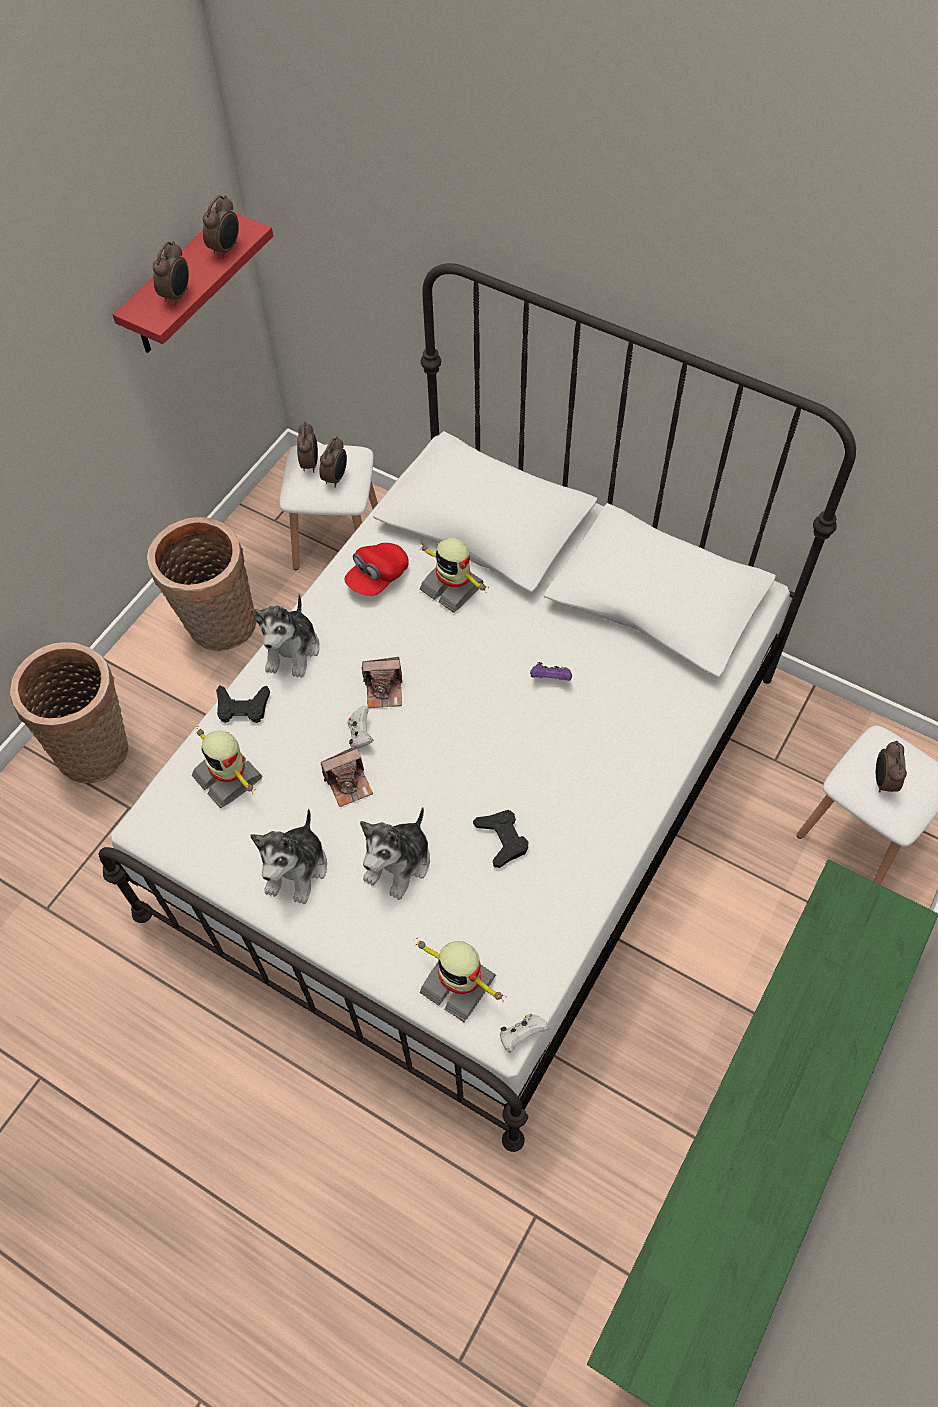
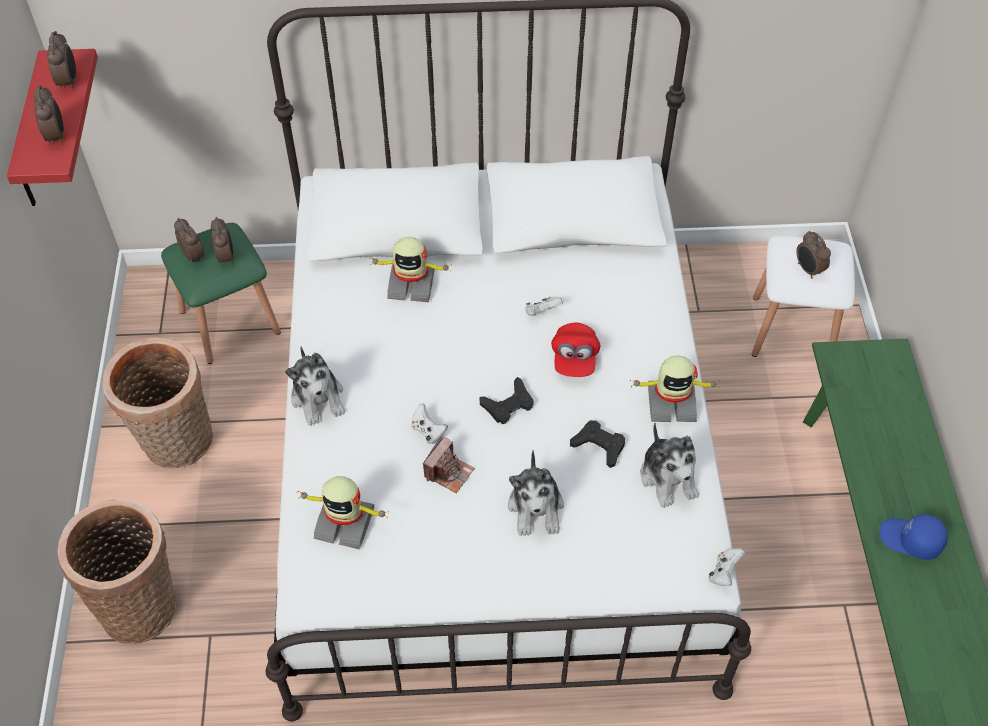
camera: 35 degrees left, 5 degrees down
black game controller [216,685,270,723] -> black game controller moved to [480,377,534,424]
plush toy [250,809,327,904] -> plush toy moved to [641,423,699,508]
white stool [279,444,378,570] -> green stool [161,223,281,364]
red cap [345,543,409,596] -> red cap moved to [551,322,601,377]
camera [362,657,402,708] -> none
toy robot [414,938,507,1022] -> toy robot moved to [630,356,720,422]
purple game controller [530,662,572,681] -> white game controller [525,296,563,316]
none -> blue cap [879,514,948,560]

